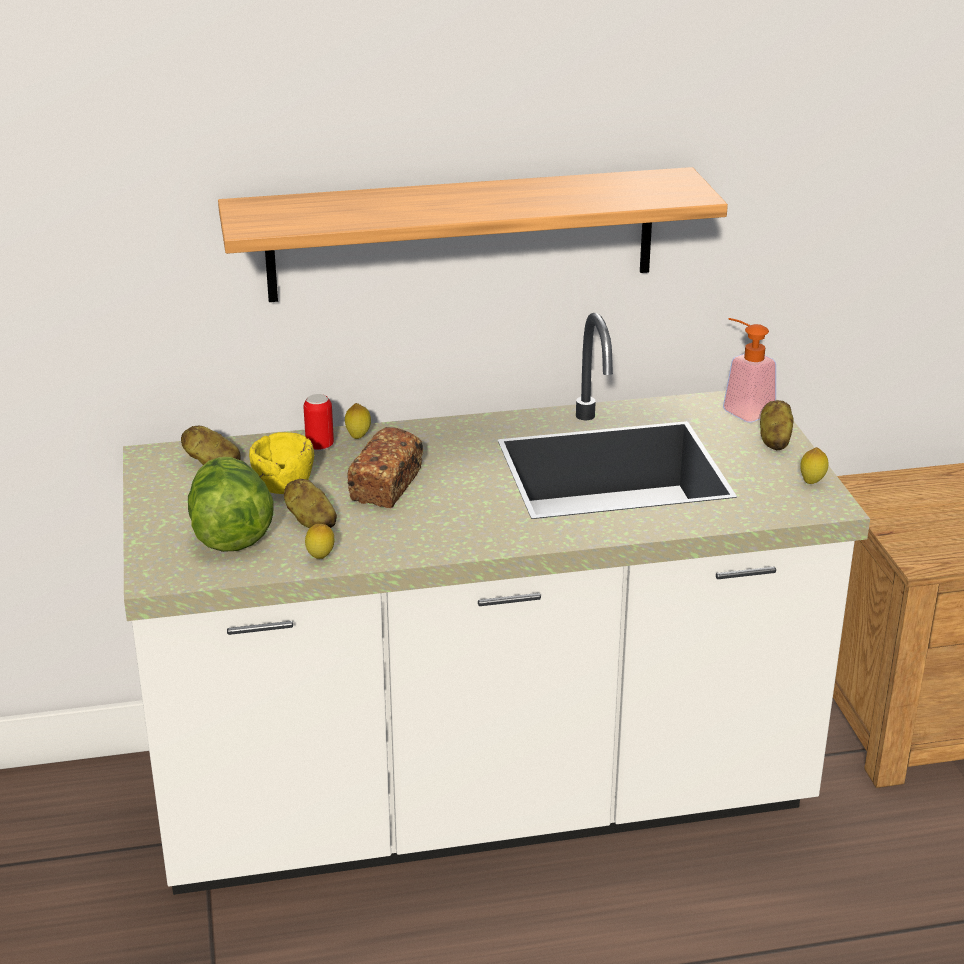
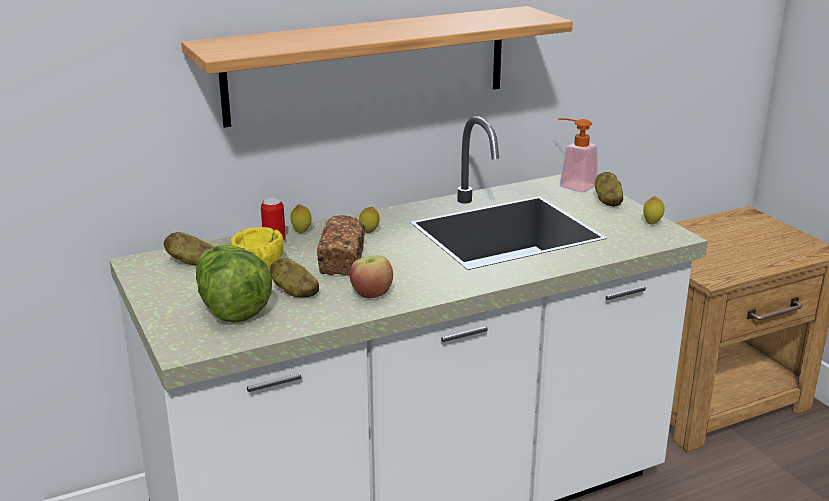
camera: 15 degrees left, 5 degrees down
lemon [305,524,334,559] -> lemon moved to [359,207,380,233]
none -> apple [350,255,393,298]

